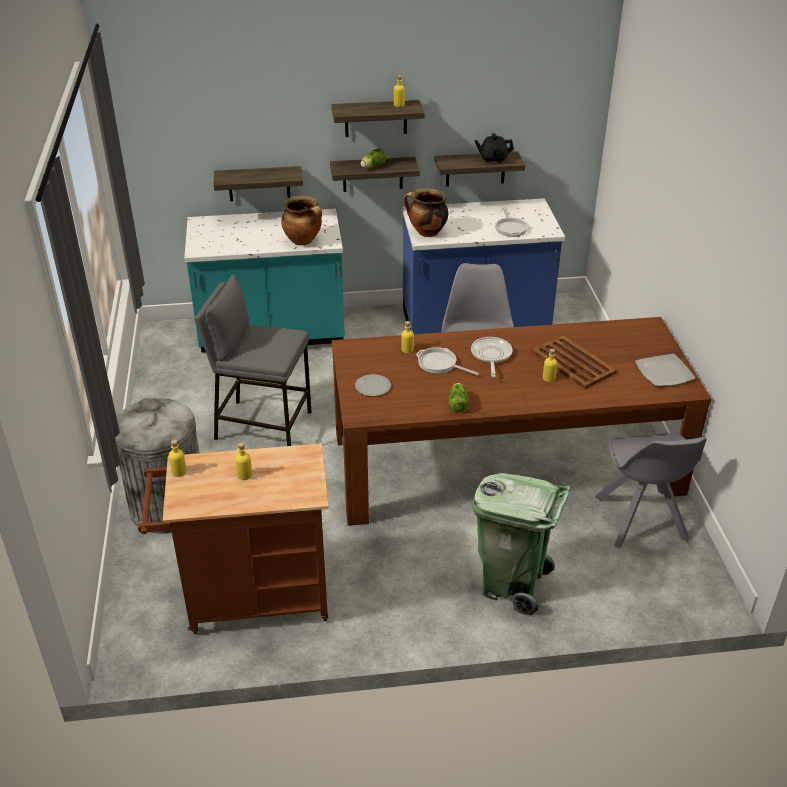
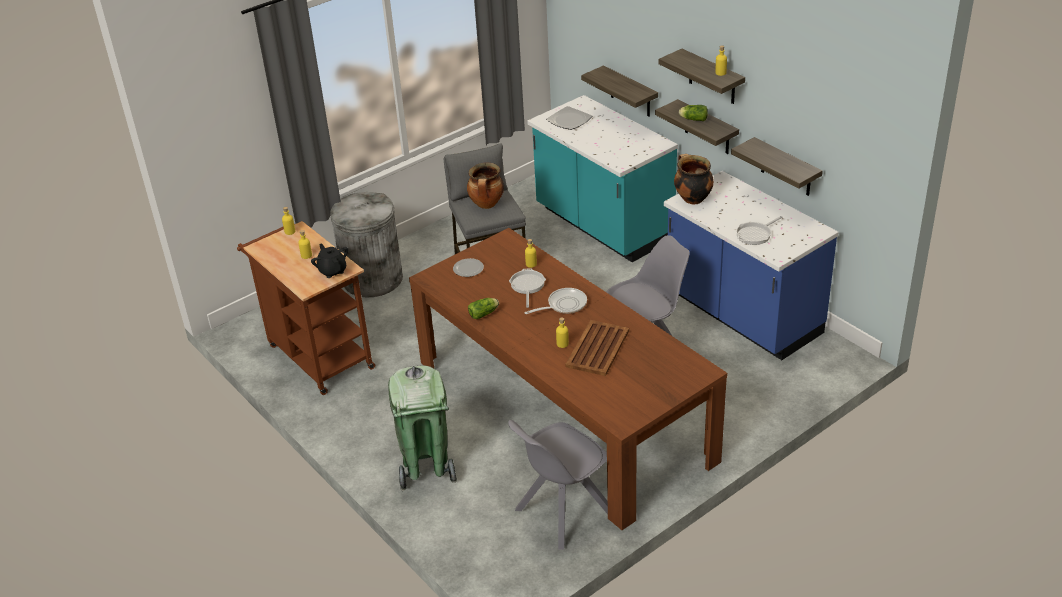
camera: 60 degrees right, 0 degrees up
cooking pot [281,195,322,245] -> cooking pot moved to [467,163,504,209]
black teapot [474,133,514,163] -> black teapot moved to [311,243,348,278]
plate [635,354,695,386] -> plate moved to [546,106,592,130]

